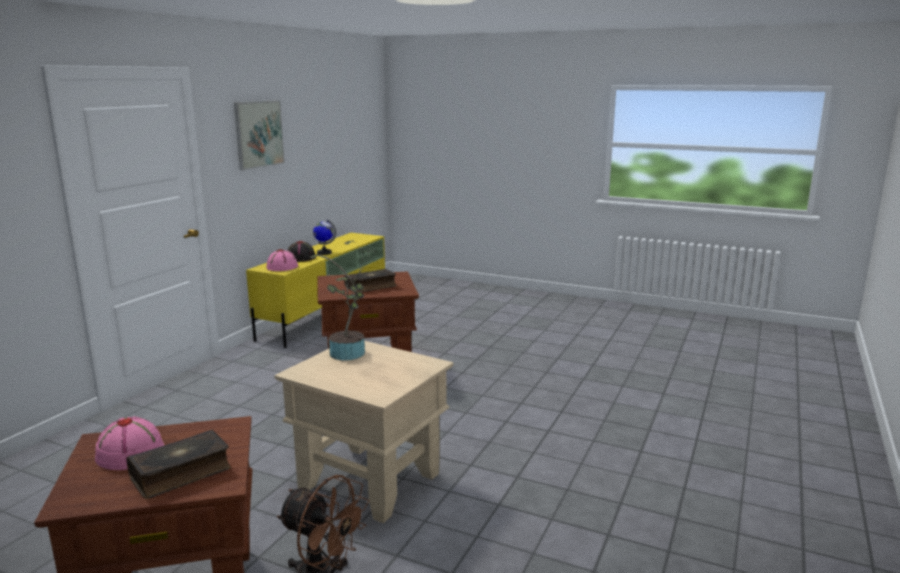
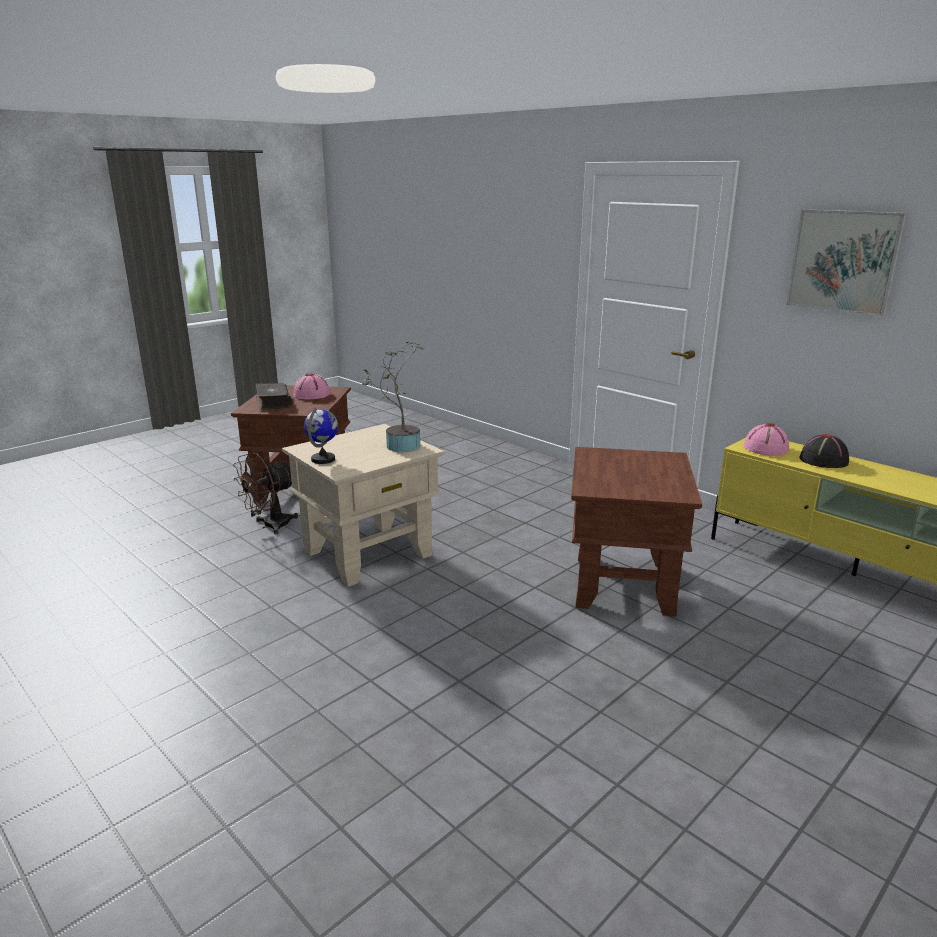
camera: 110 degrees right, 5 degrees up
globe [313,219,336,255] -> globe moved to [304,408,338,464]
book [344,269,396,293] -> none

